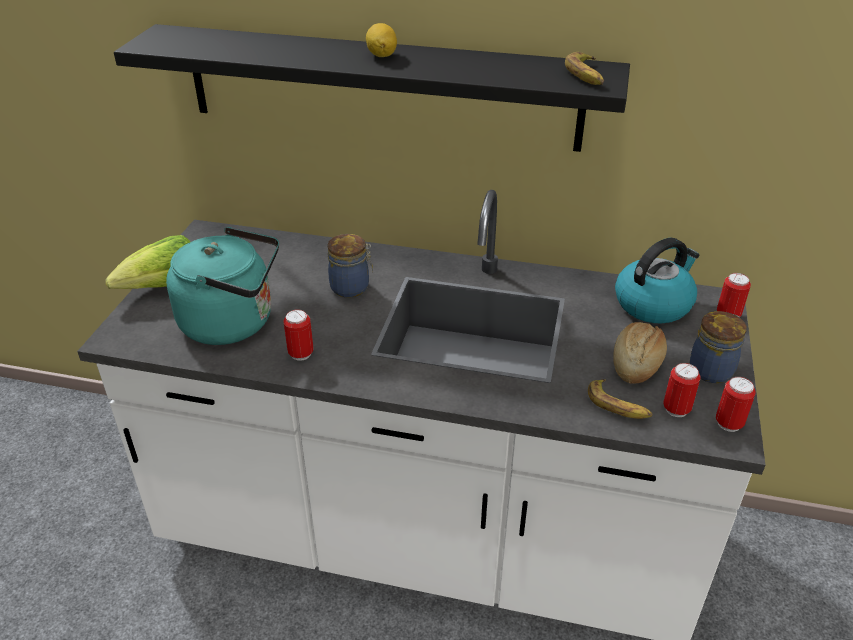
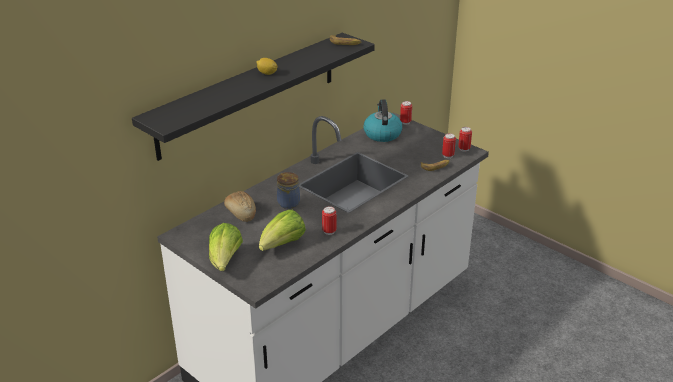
camera: 60 degrees left, 5 degrees down
turquoise kettle [166,227,279,345] -> lettuce [259,210,306,251]
bread [614,322,667,384] -> bread moved to [224,191,256,222]
jar [690,311,747,383] -> none

